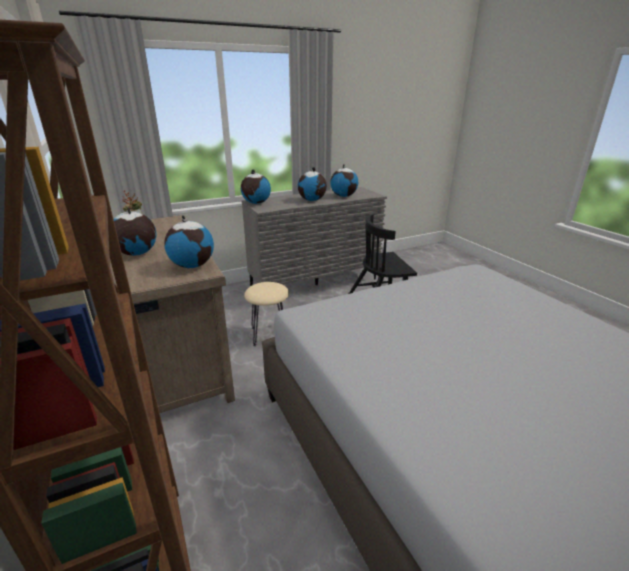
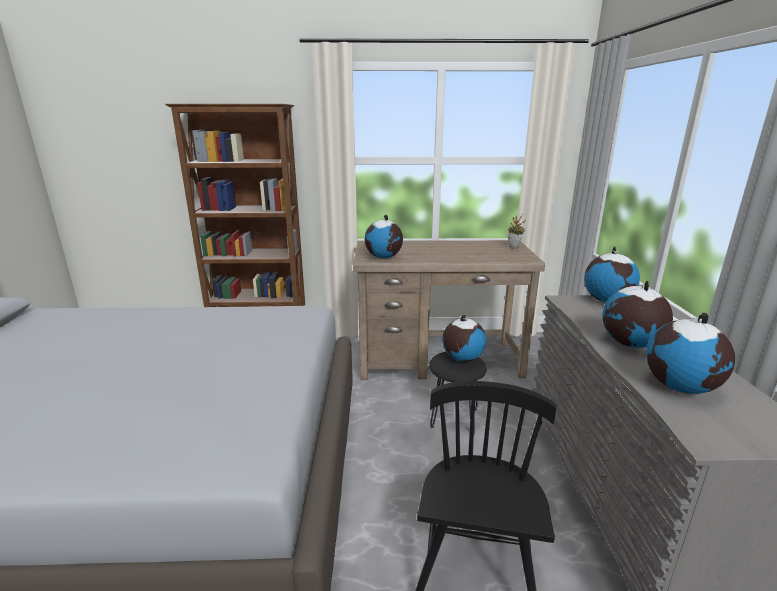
camera: 115 degrees right, 5 degrees down
globe [114,207,157,256] -> globe moved to [442,315,486,362]
beige stool [244,282,289,346] -> black stool [429,351,486,434]

